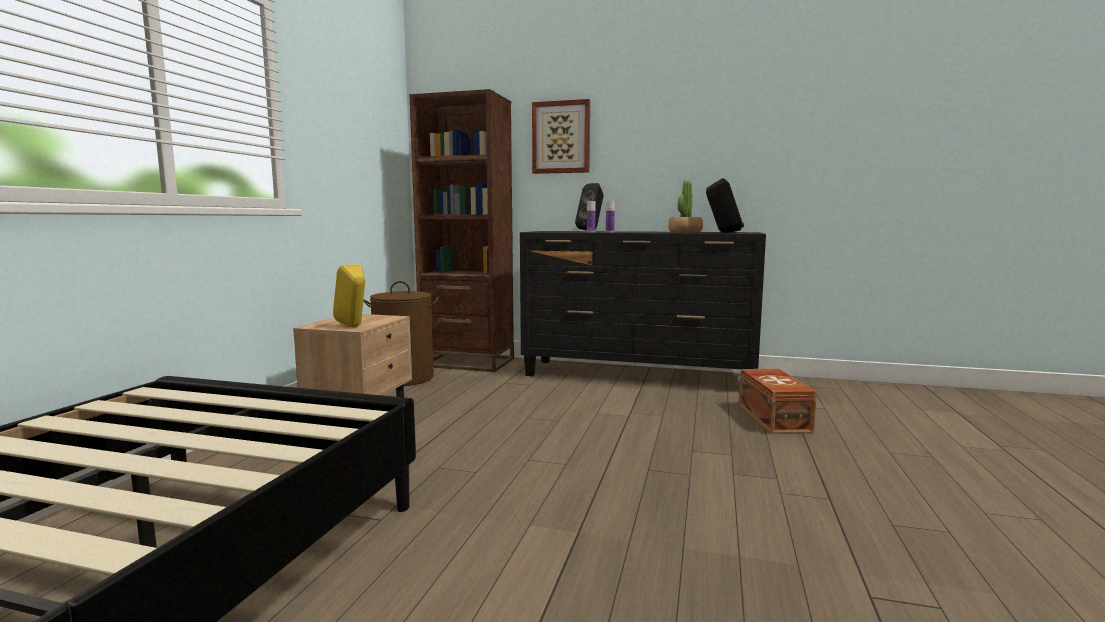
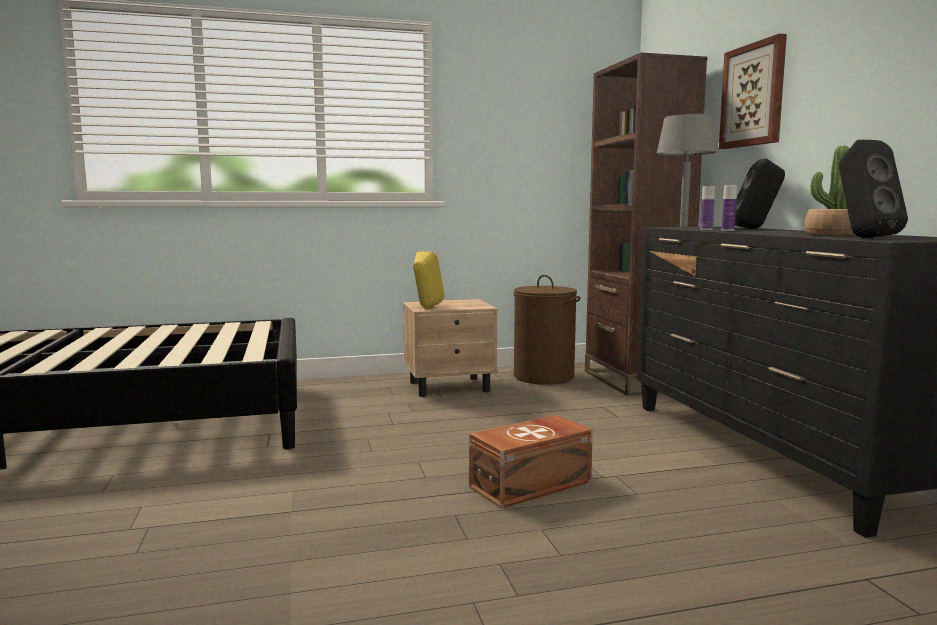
camera: 60 degrees right, 0 degrees up
brown storage box [739,369,817,434] -> brown storage box moved to [469,415,593,509]
none -> grey table lamp [656,114,719,227]

